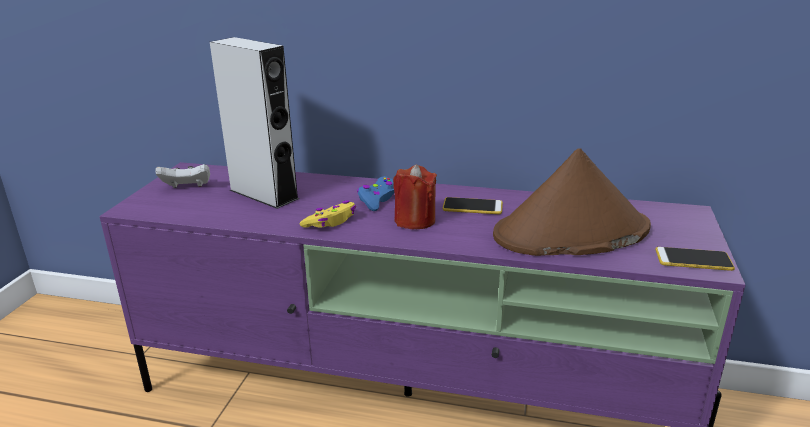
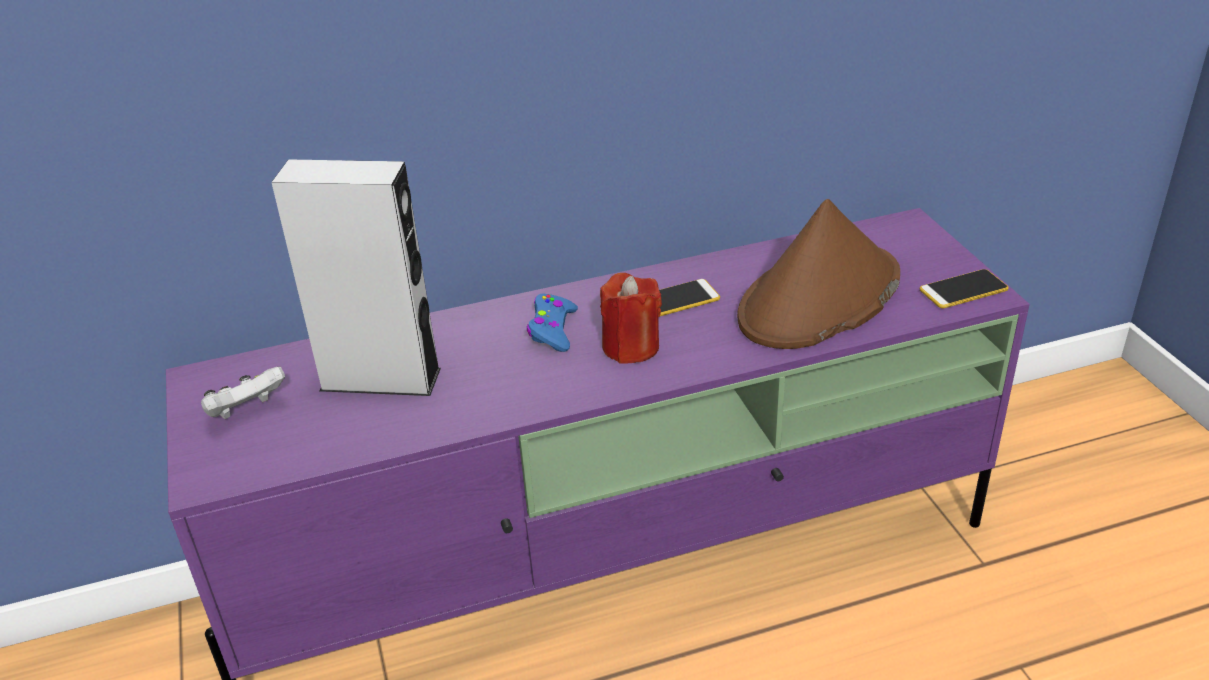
camera: 30 degrees left, 10 degrees up
yellow game controller [299,200,356,228] -> none

